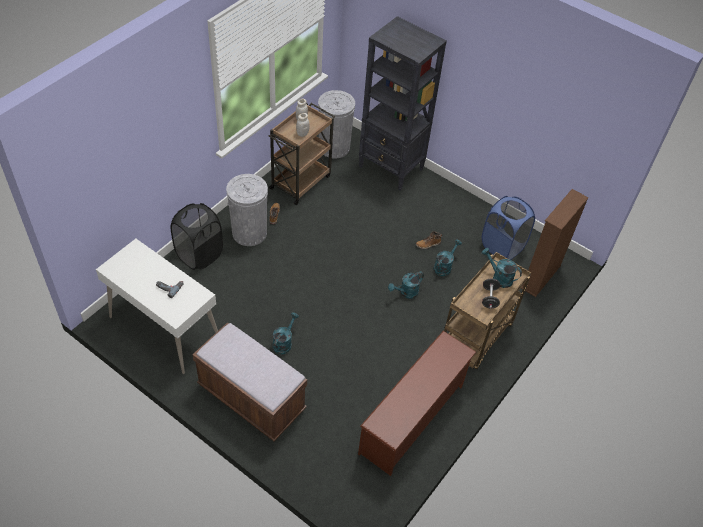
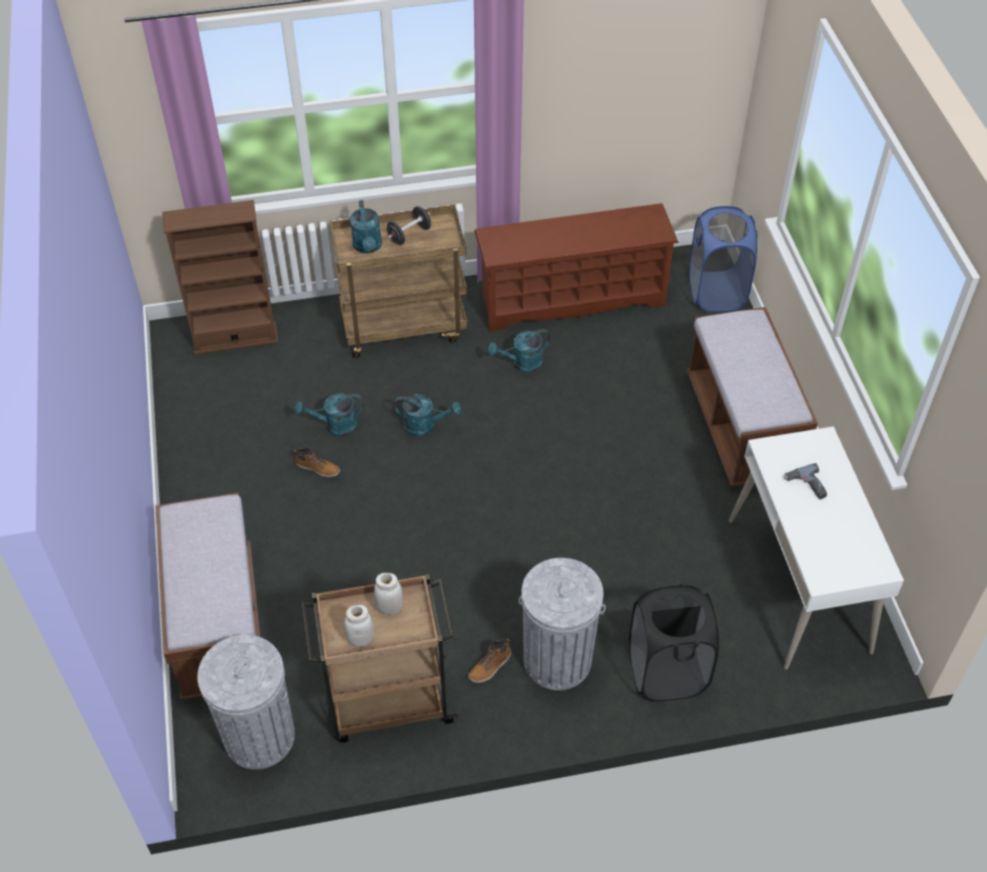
camera: 135 degrees left, 0 degrees up
turquoise watering can [272,312,299,354] -> turquoise watering can moved to [488,329,550,373]
black bookcase [359,16,447,191] -> brown bench [155,493,260,700]
blue laundry basket [482,196,535,260] -> blue laundry basket moved to [689,206,758,312]

